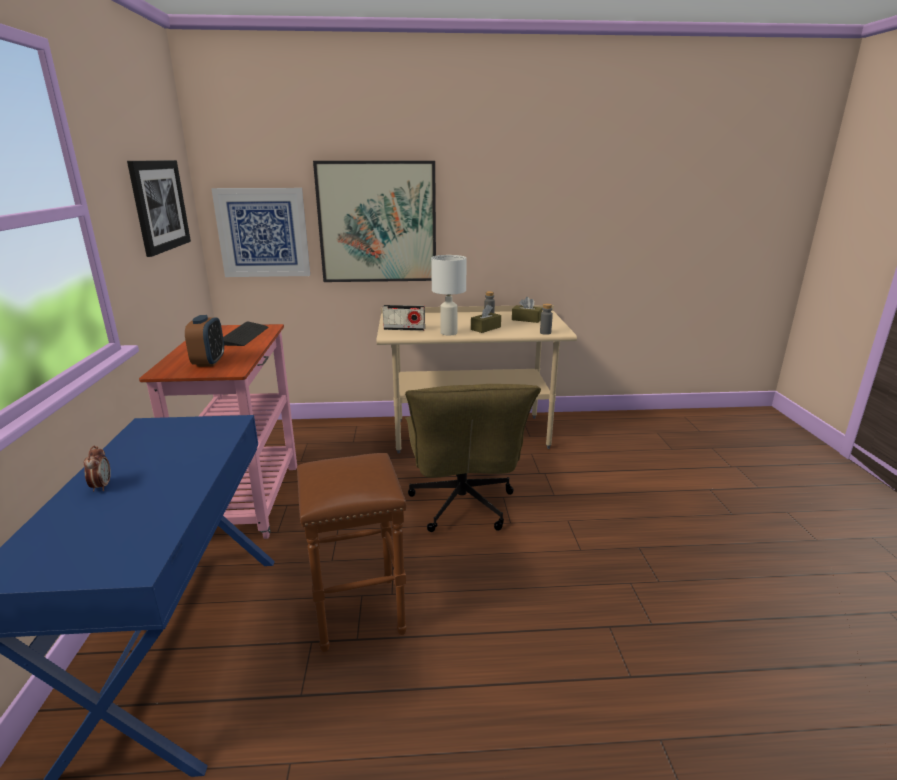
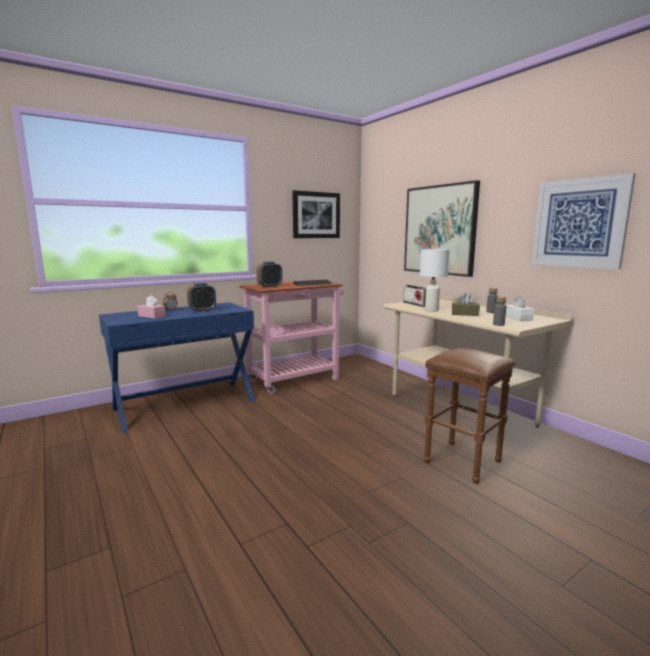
camera: 60 degrees right, 10 degrees down
picture [211,188,310,277] -> picture moved to [531,173,636,269]
brown stool [297,453,407,652] -> brown stool moved to [424,348,515,484]
beige office chair [405,384,541,532] -> none
brown tissue box [512,297,542,323] -> white tissue box [506,296,534,321]
none -> pink tissue box [137,296,165,319]
none -> alarm clock [187,283,216,312]

